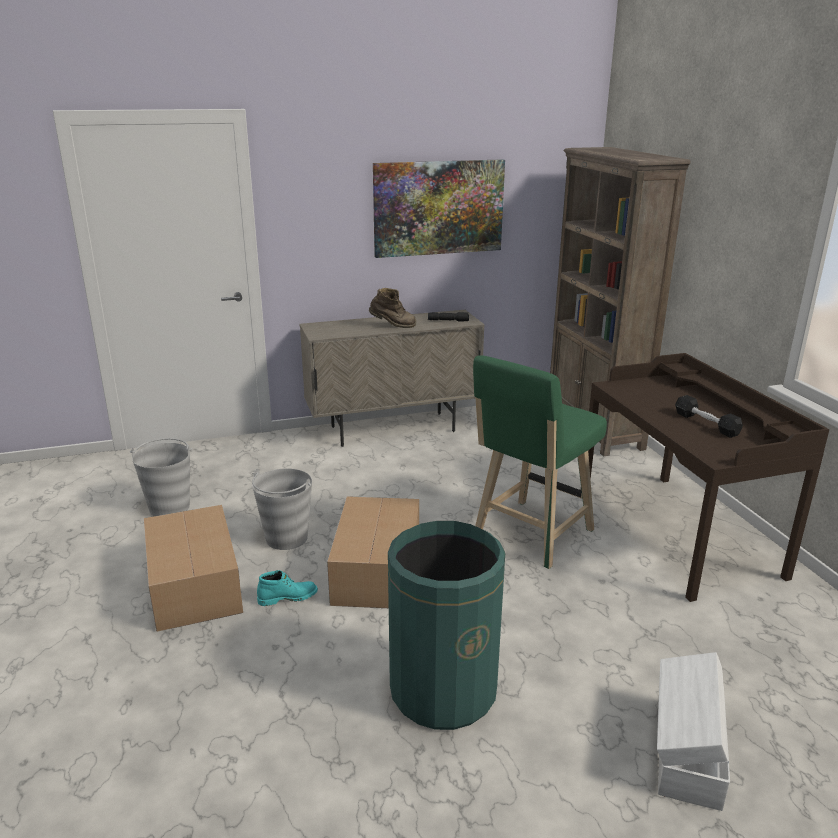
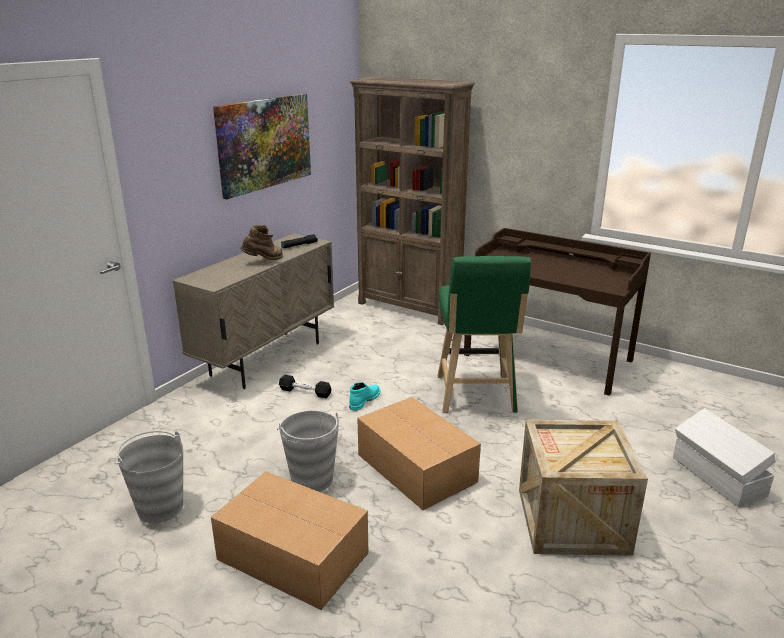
camera: 40 degrees left, 0 degrees up
turquoise boot [257,570,318,606] -> turquoise boot moved to [349,382,381,411]
green trash can [388,521,505,730] -> crate [519,420,648,556]
black dumbbell [675,395,743,438] -> black dumbbell moved to [279,375,331,398]

